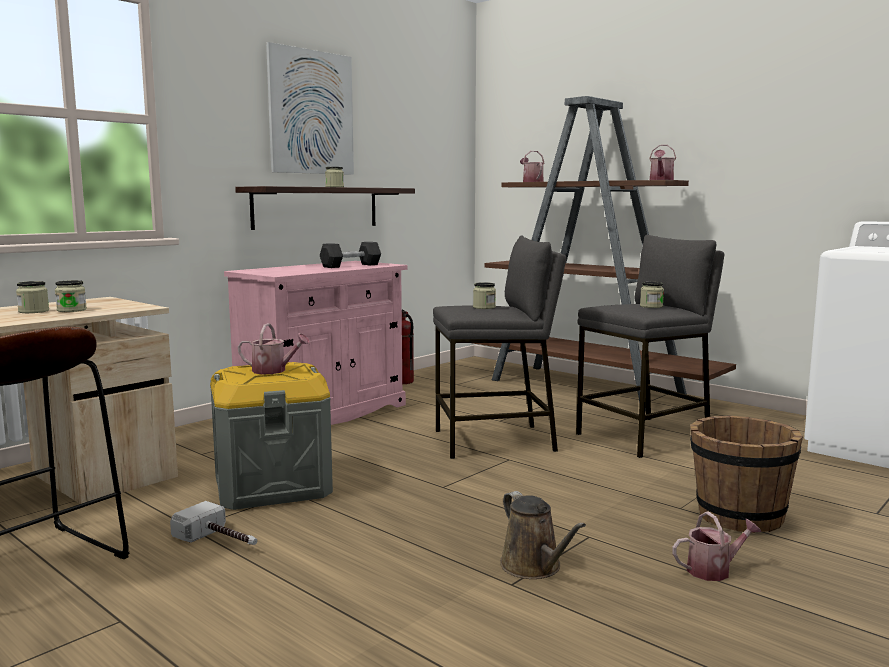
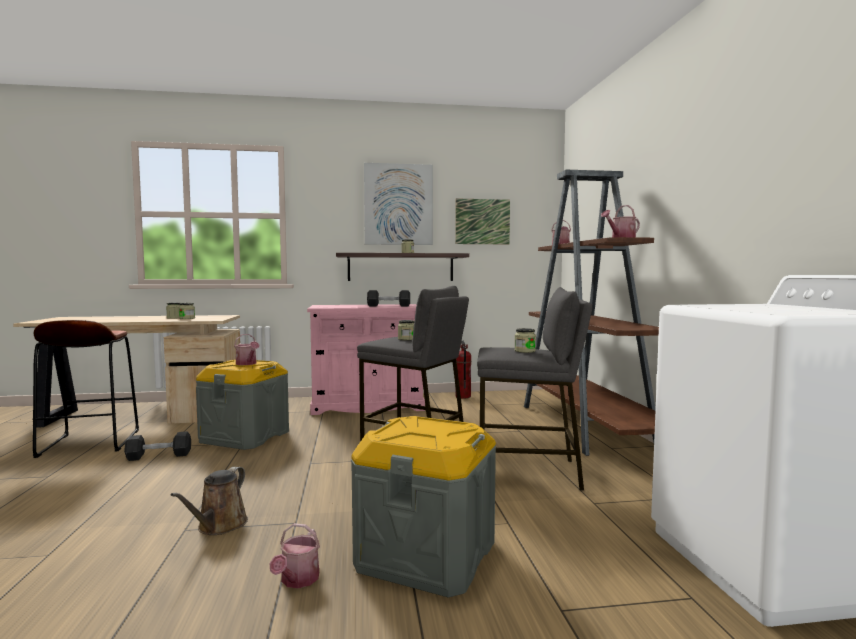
camera: 40 degrees right, 5 degrees down
hammer [170,501,257,545] -> black dumbbell [124,431,191,461]
watering can [672,511,762,581] -> watering can turned 75 degrees clockwise [269,523,320,588]
brown bucket [690,416,803,533] -> grey storage box [351,416,496,598]
none -> picture [455,199,510,245]

